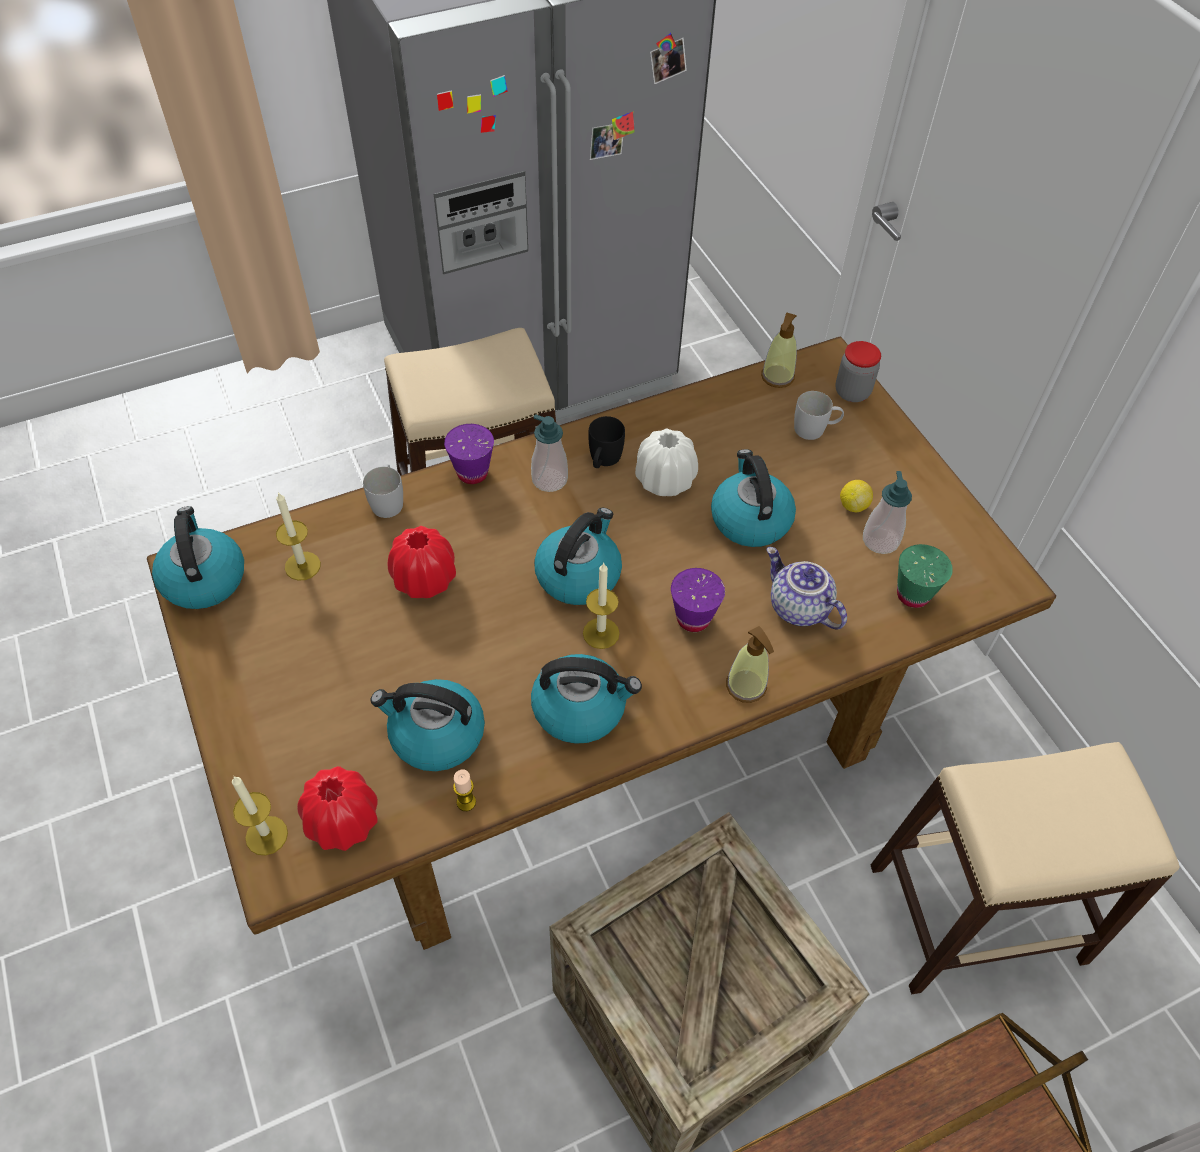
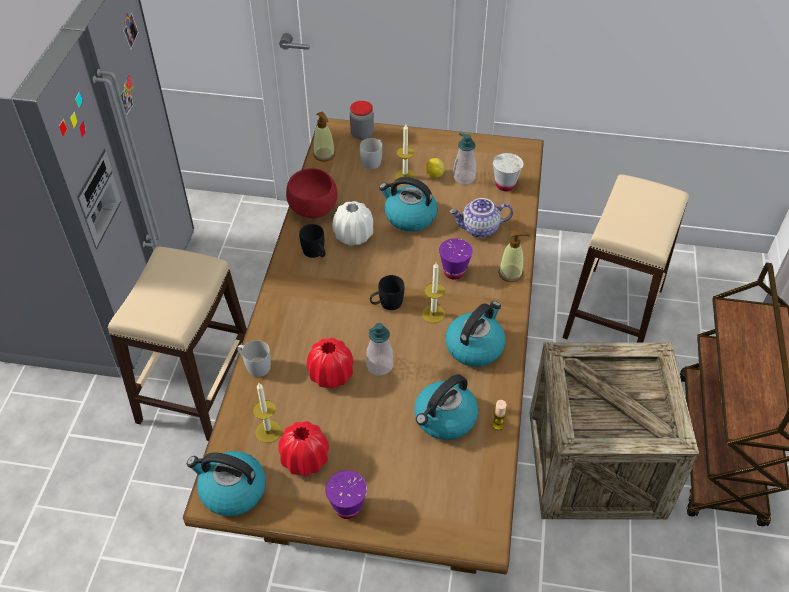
camera: 55 degrees left, 5 degrees down
candle [232,776,288,855] -> candle moved to [395,124,415,179]
red vase [297,766,378,851] -> red vase moved to [278,421,329,476]
purple cup [444,424,494,484] -> purple cup moved to [325,470,367,519]
soap dispenser [531,414,568,492] -> soap dispenser moved to [366,323,393,375]
kettle [534,508,622,605] -> black mug [370,275,404,310]
green cup [897,544,953,608] -> white cup [493,153,523,191]
none -> red bowl [286,168,338,218]

